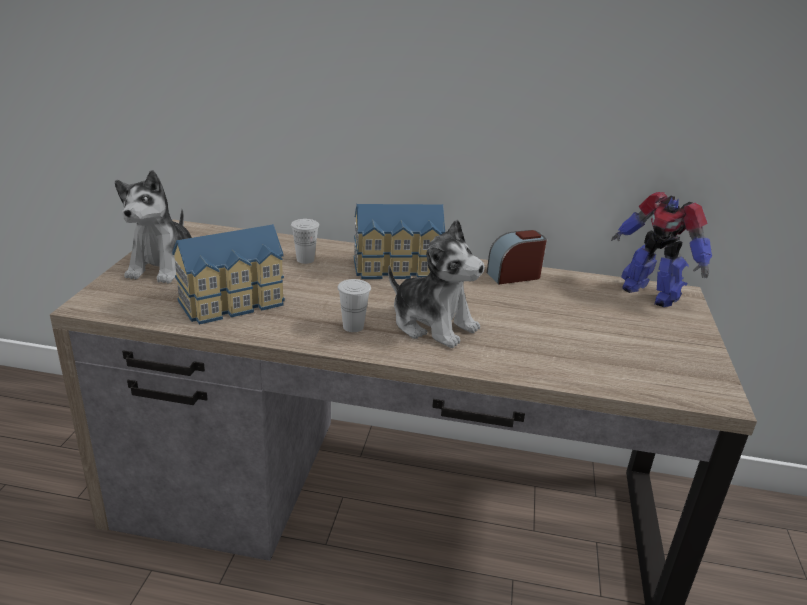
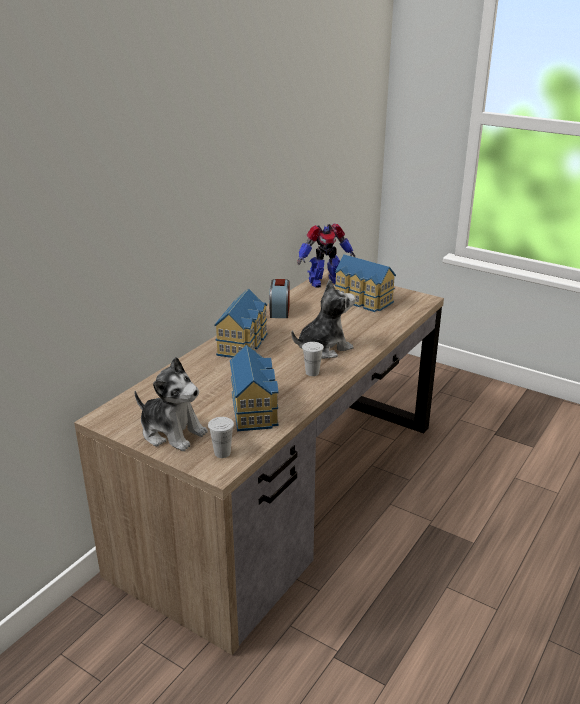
camera: 65 degrees left, 0 degrees up
white cup [291,219,319,264] -> white cup moved to [208,417,234,458]
none -> toy house [335,254,396,312]

